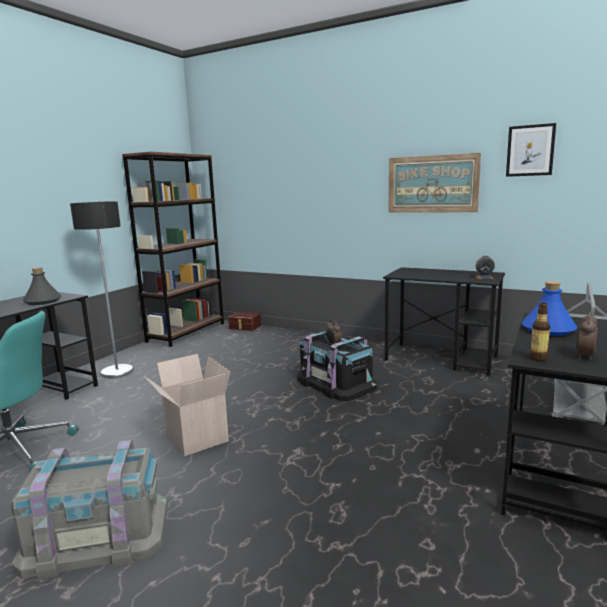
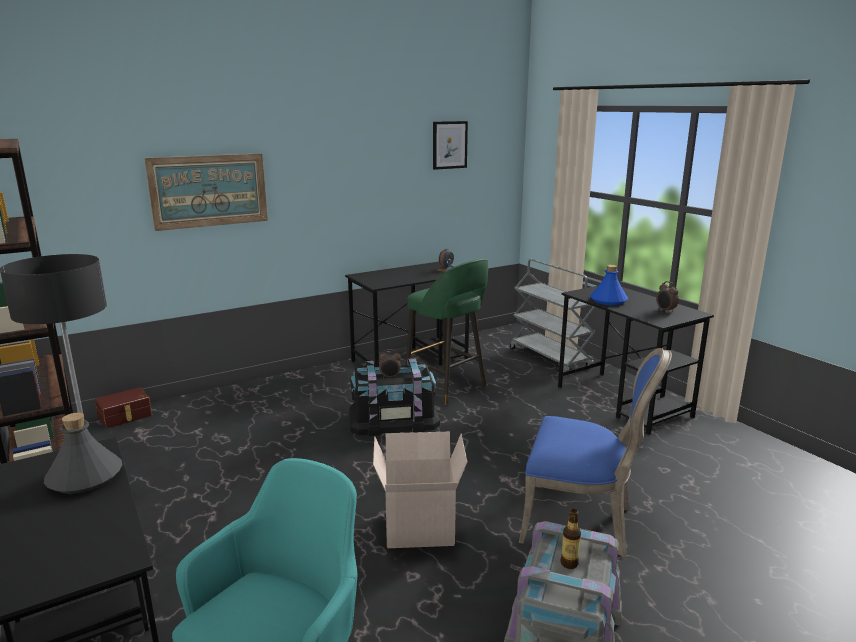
camera: 60 degrees left, 5 degrees up
picture [389,153,481,213] -> picture moved to [144,153,268,231]
bottle [530,303,550,362] -> bottle moved to [560,509,581,569]
none -> green stool [406,259,488,405]
none -> blue chair [519,348,672,557]

